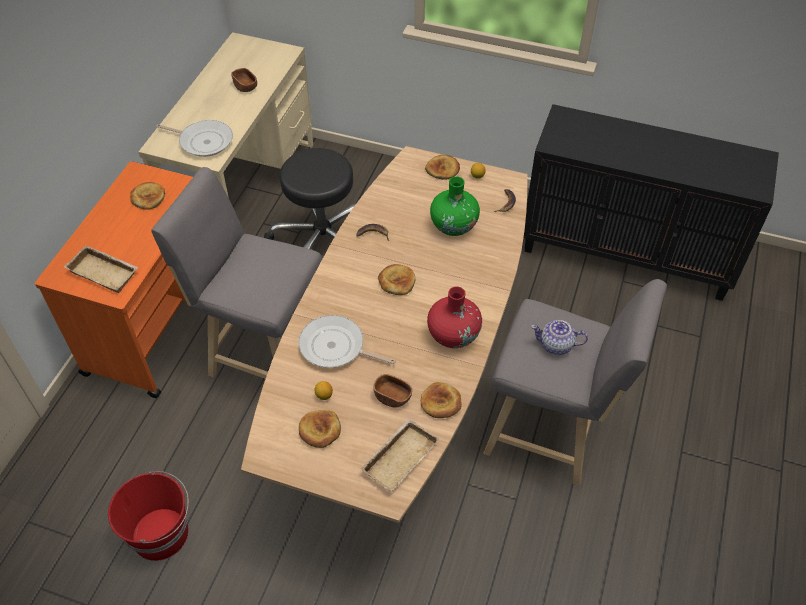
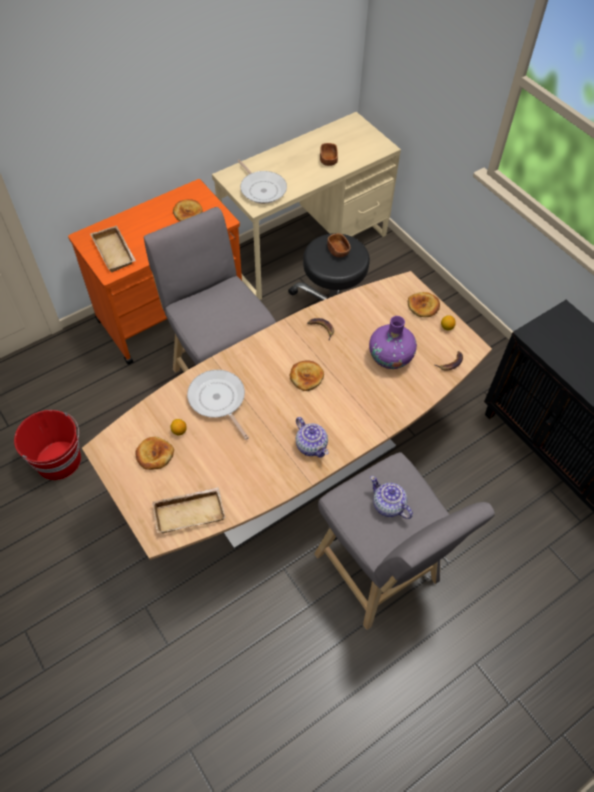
camera: 35 degrees right, 5 degrees up
brown bowl [373,374,412,408] -> brown bowl moved to [327,233,350,257]
bread [421,382,462,418] -> none
red vase [427,286,482,348] -> teapot [296,417,328,458]
green vase [430,177,480,236] -> purple vase [369,316,417,369]

